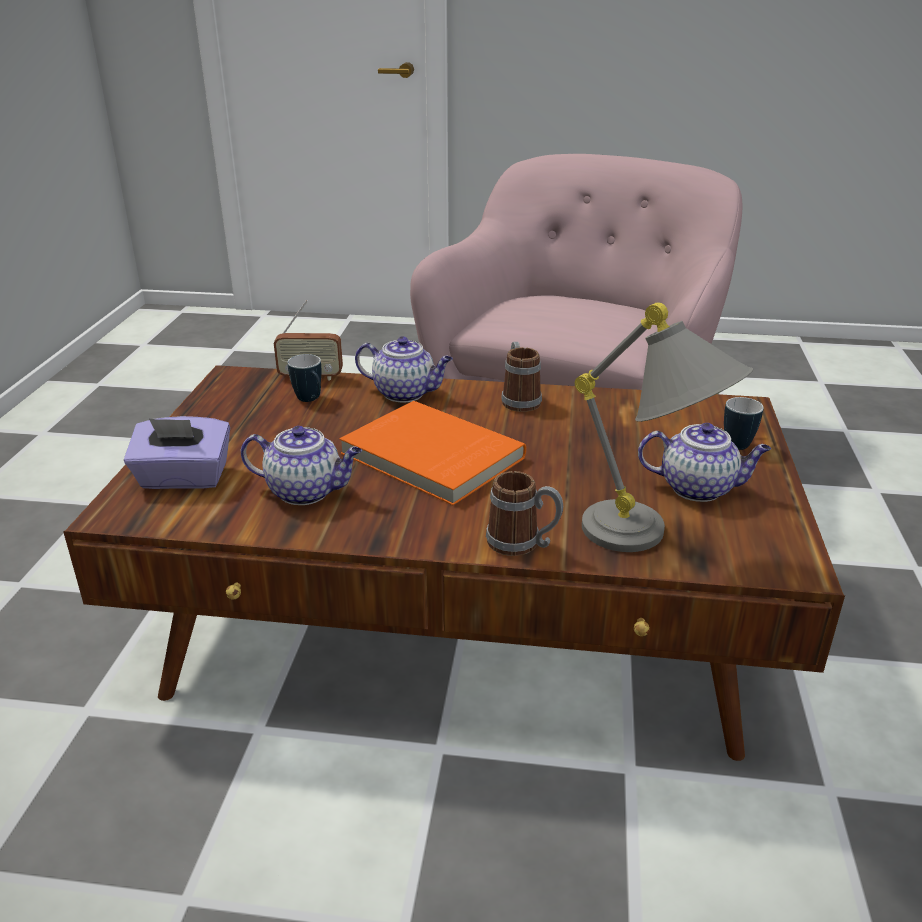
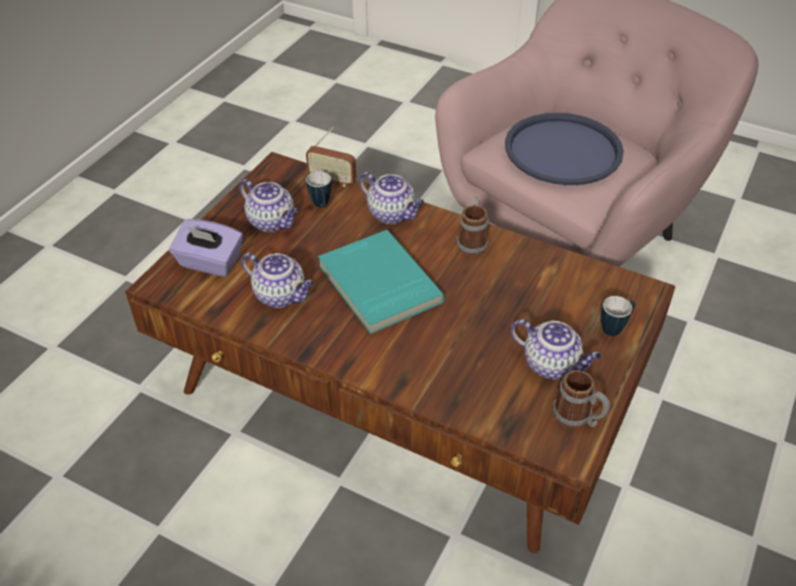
camera: 20 degrees right, 15 degrees up
orange book [340,401,526,505] -> turquoise book [318,230,445,334]
mug [486,471,563,556] -> mug moved to [553,370,610,428]
grey table lamp [575,302,753,552] -> none
none -> teapot [240,179,298,232]
none -> blue tray [505,113,624,185]

